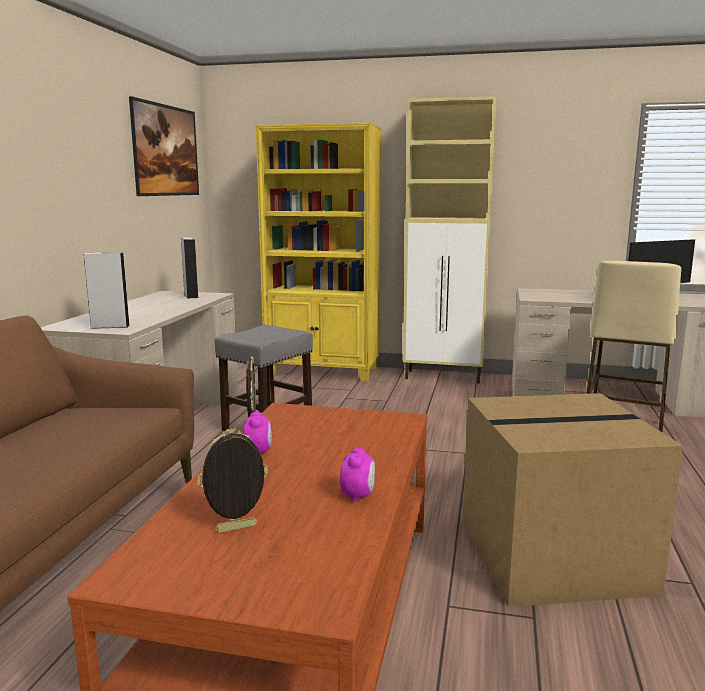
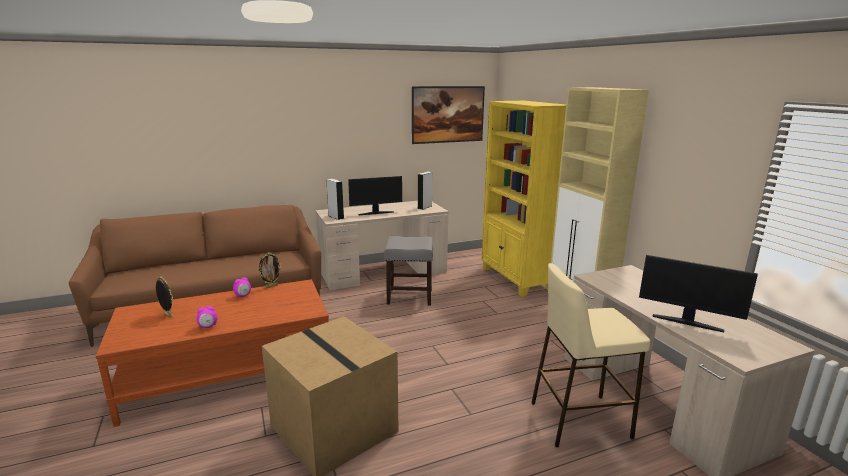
camera: 55 degrees right, 5 degrees up
none -> monitor [348,176,402,215]

